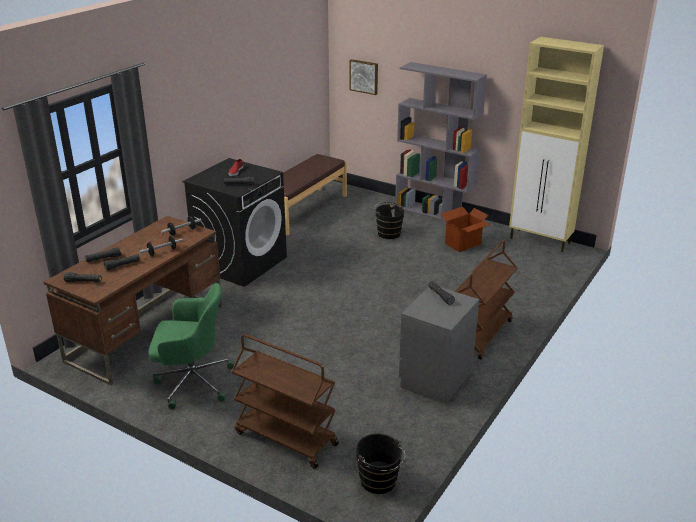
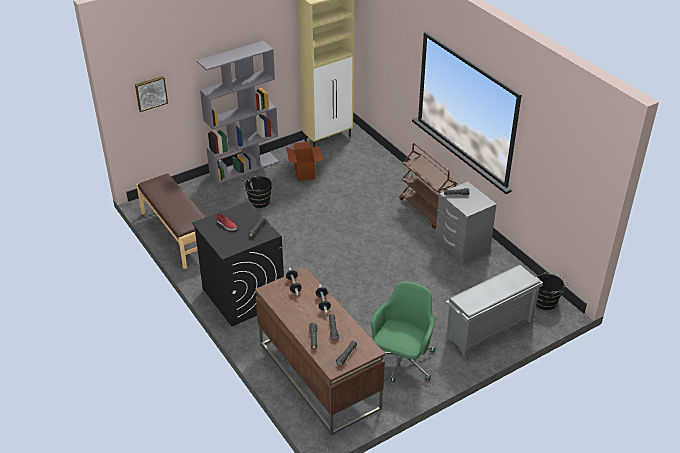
camera: 65 degrees left, 10 degrees up
brown cart [231,334,339,469] -> grey shoe rack [446,265,543,357]

